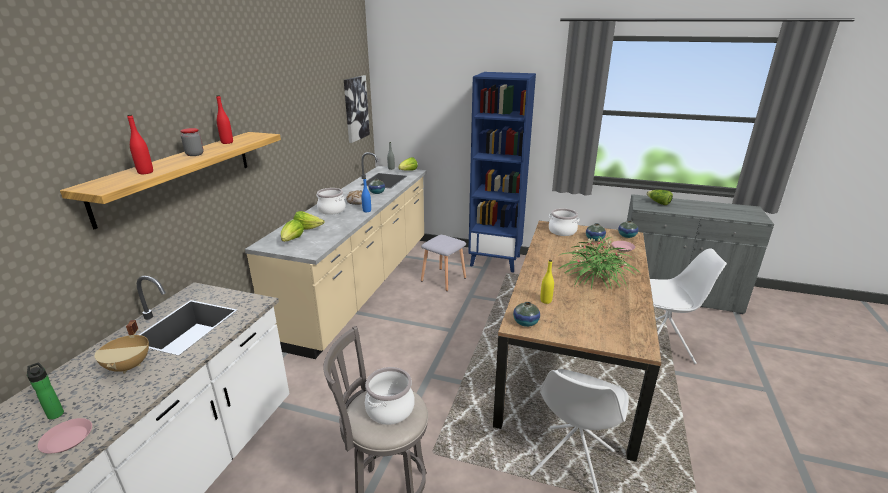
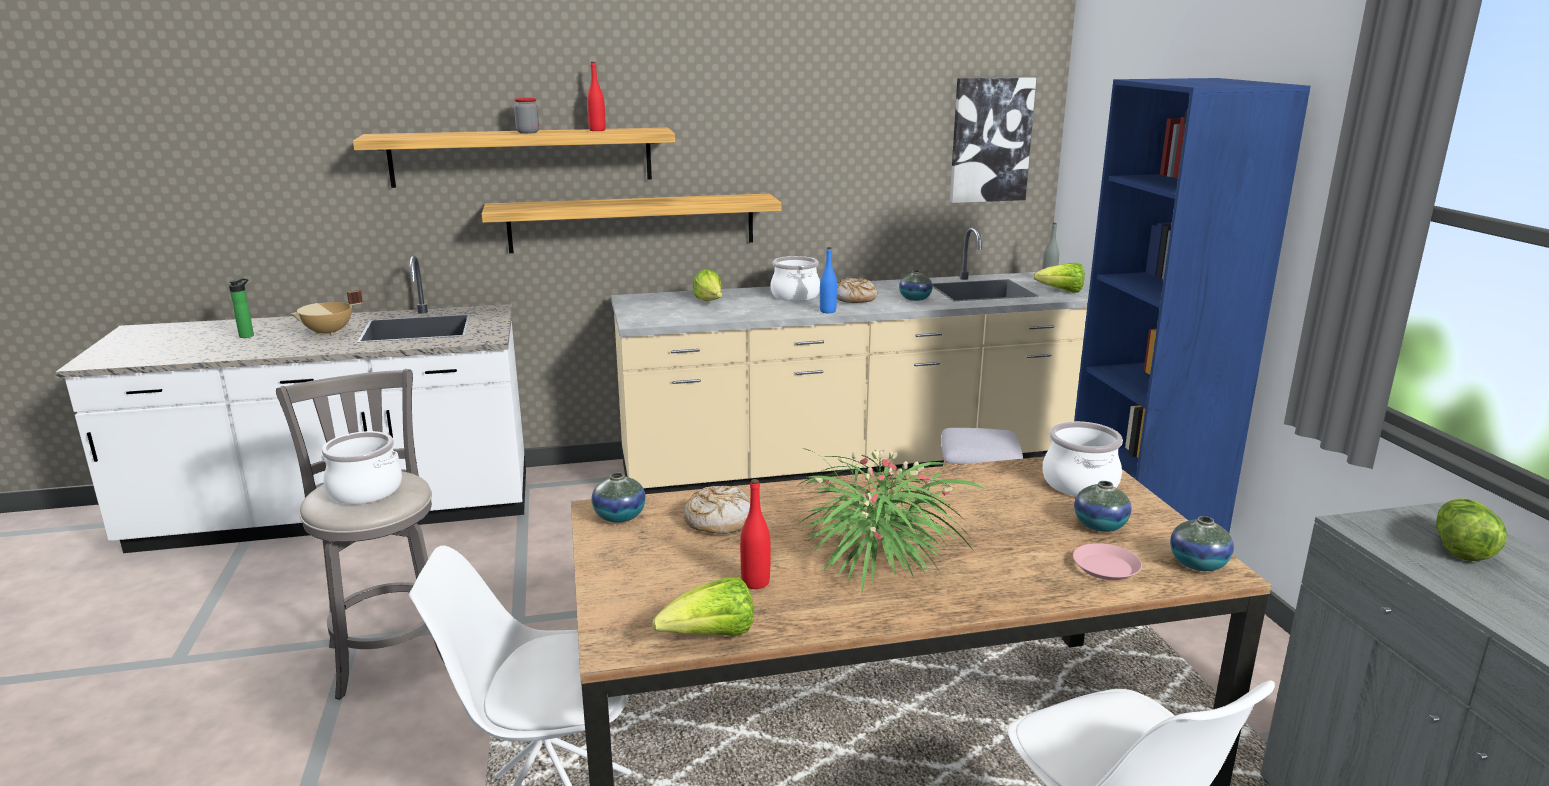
camera: 60 degrees right, 5 degrees down
pink plate [38,418,92,454] -> none
red bottle [127,114,153,174] -> red bottle moved to [740,479,771,589]
lettuce [281,219,304,242] -> lettuce moved to [652,577,754,636]
yellow bottle [540,260,554,304] -> bread [684,486,750,534]
none -> shelf [482,194,782,253]

